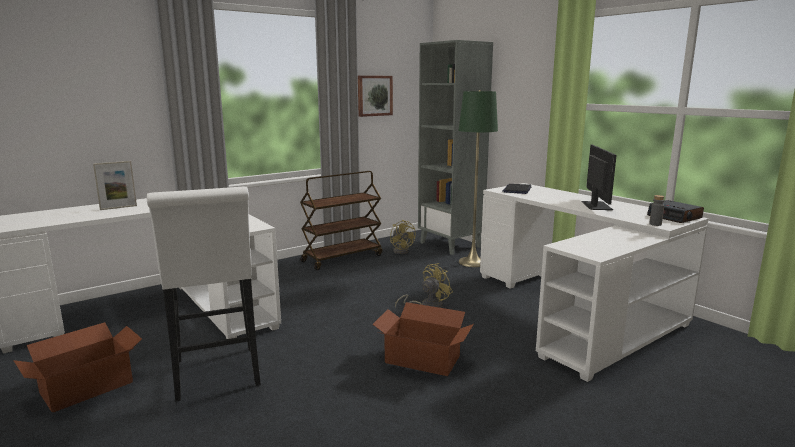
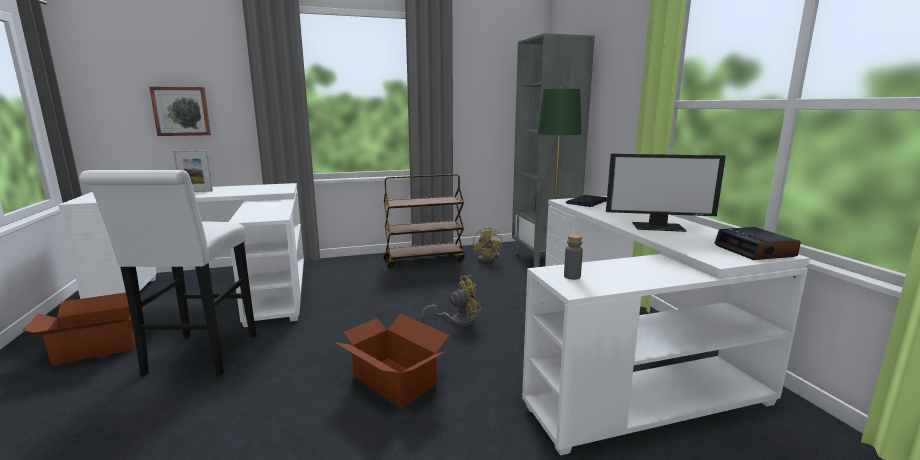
camera: 20 degrees right, 0 degrees up
picture [358,75,393,117] -> picture moved to [149,87,211,136]
monitor [582,145,617,210] -> monitor turned 75 degrees clockwise [606,153,726,232]
grey bottle [649,195,664,226] -> grey bottle moved to [564,234,583,280]

